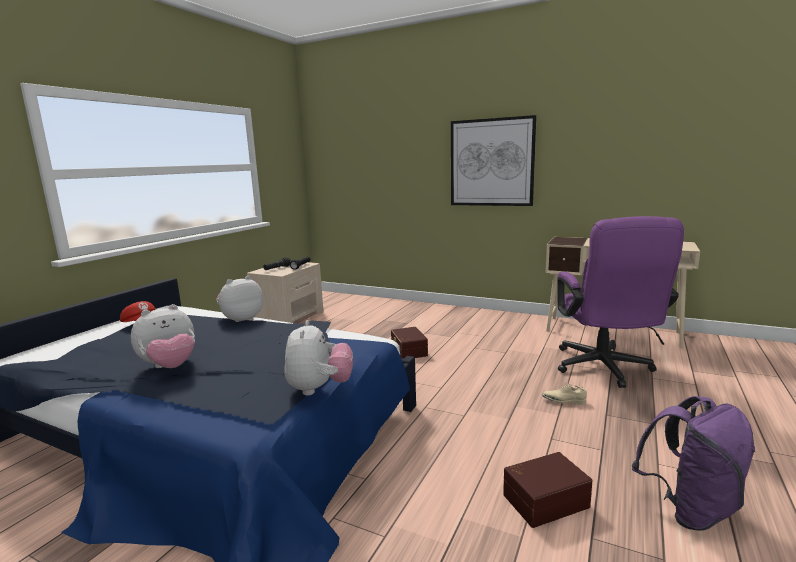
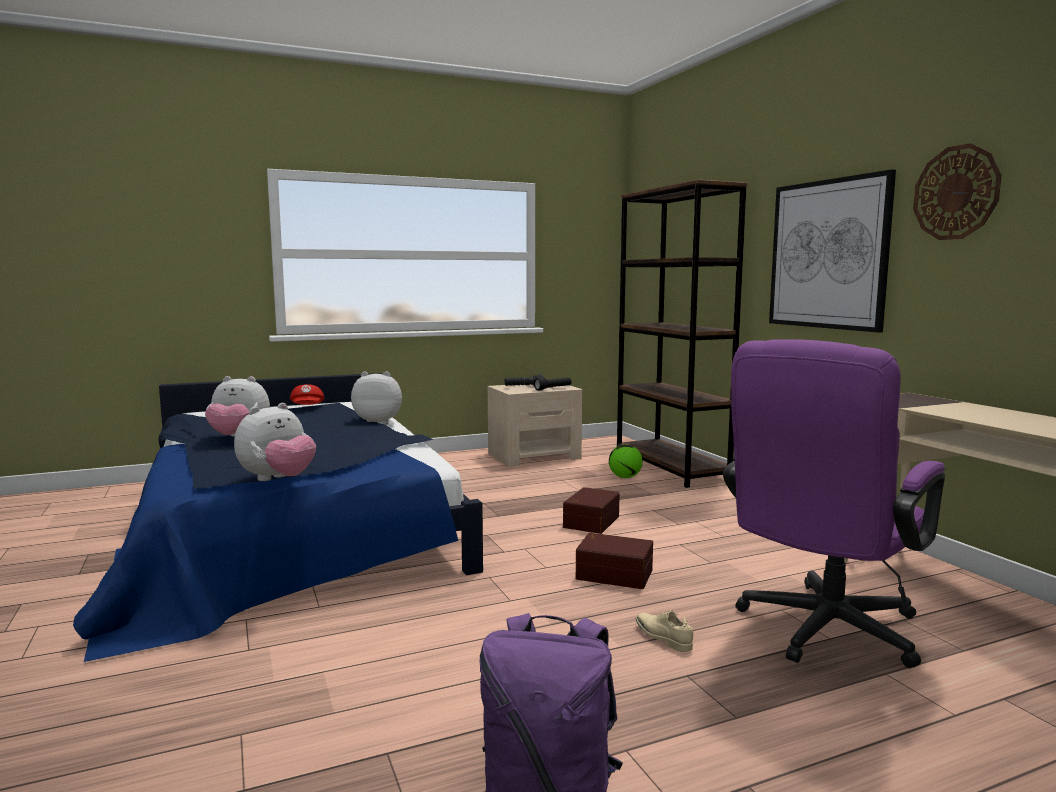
camera: 40 degrees right, 5 degrees down
brown storage box [503,452,593,528] -> brown storage box moved to [576,533,653,589]
none -> football [609,444,643,478]
none -> brown bookcase [617,179,747,488]
none -> wall clock [913,143,1002,240]

